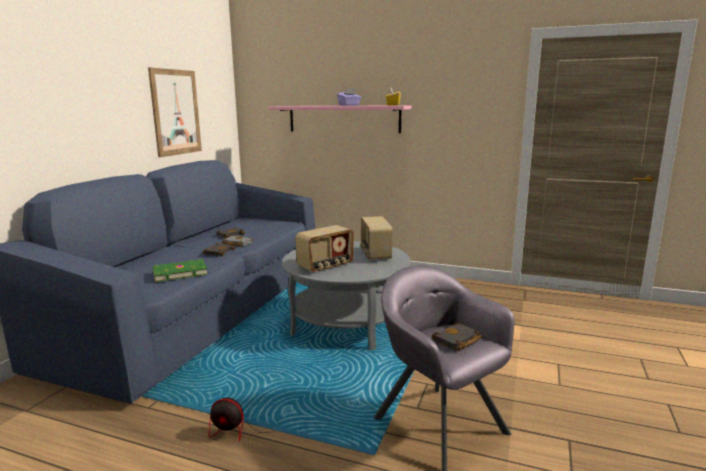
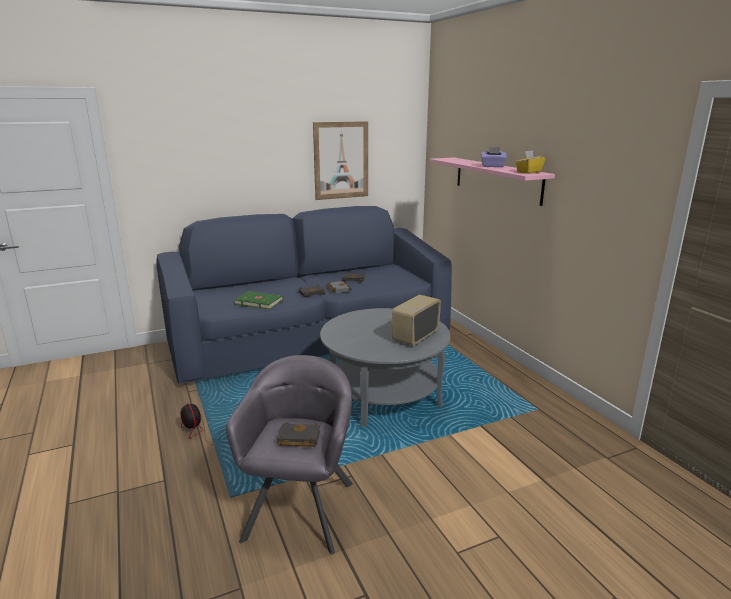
camera: 45 degrees right, 5 degrees up
radio [295,225,354,273] -> none

